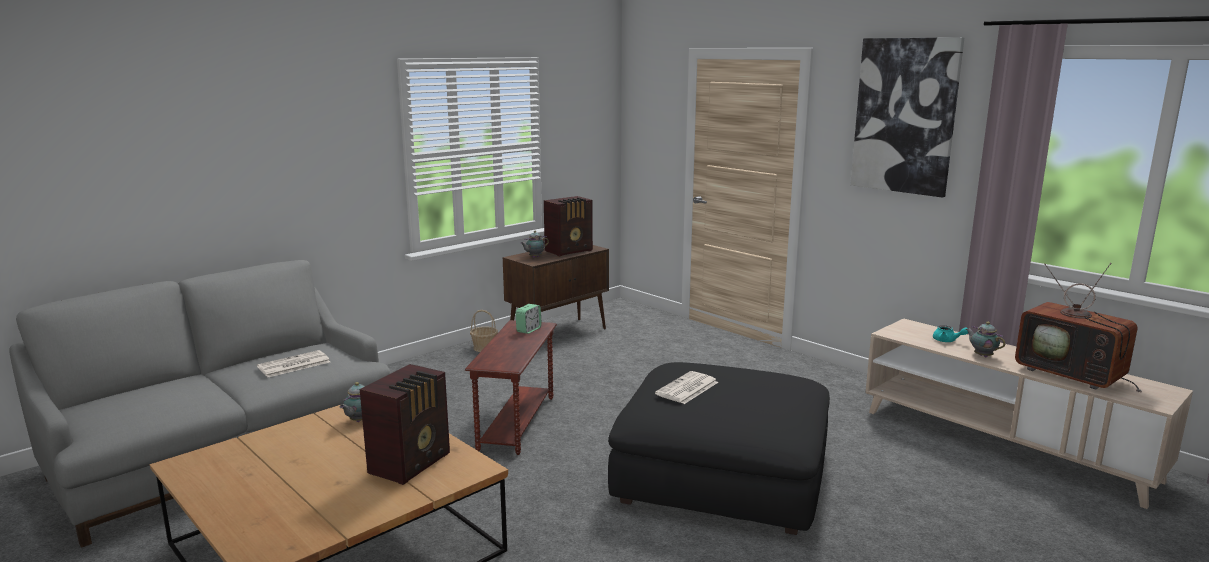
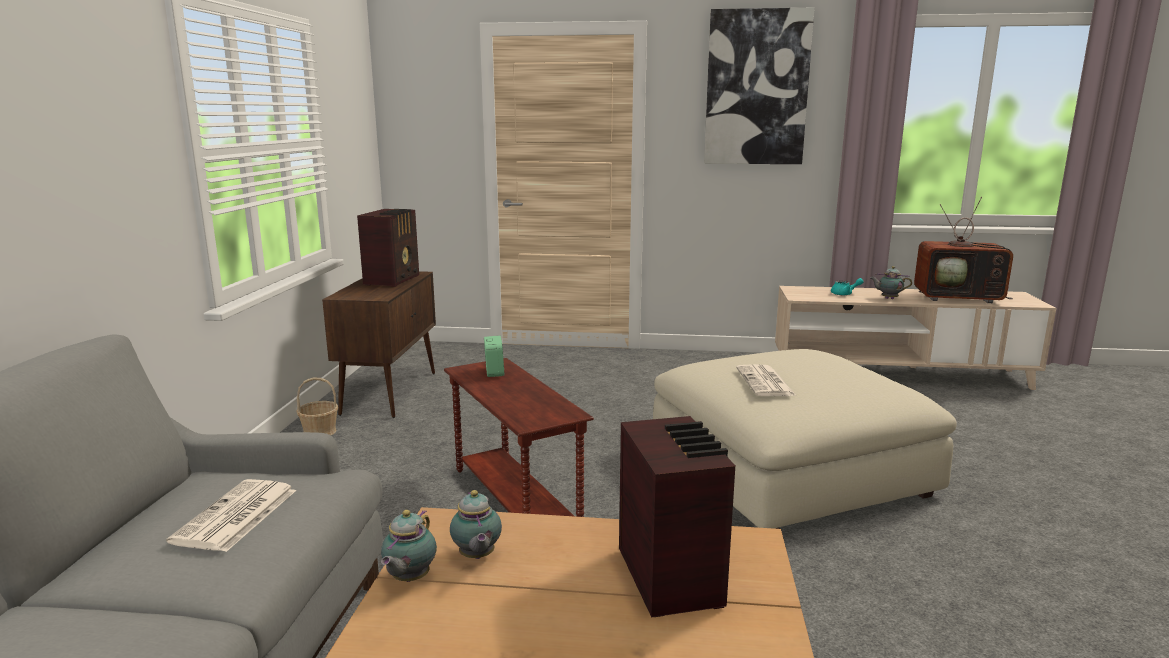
camera: 40 degrees left, 0 degrees up
teapot [520,231,549,258] -> teapot moved to [381,510,437,582]
black ottoman [608,362,830,535] -> beige ottoman [653,349,957,529]

